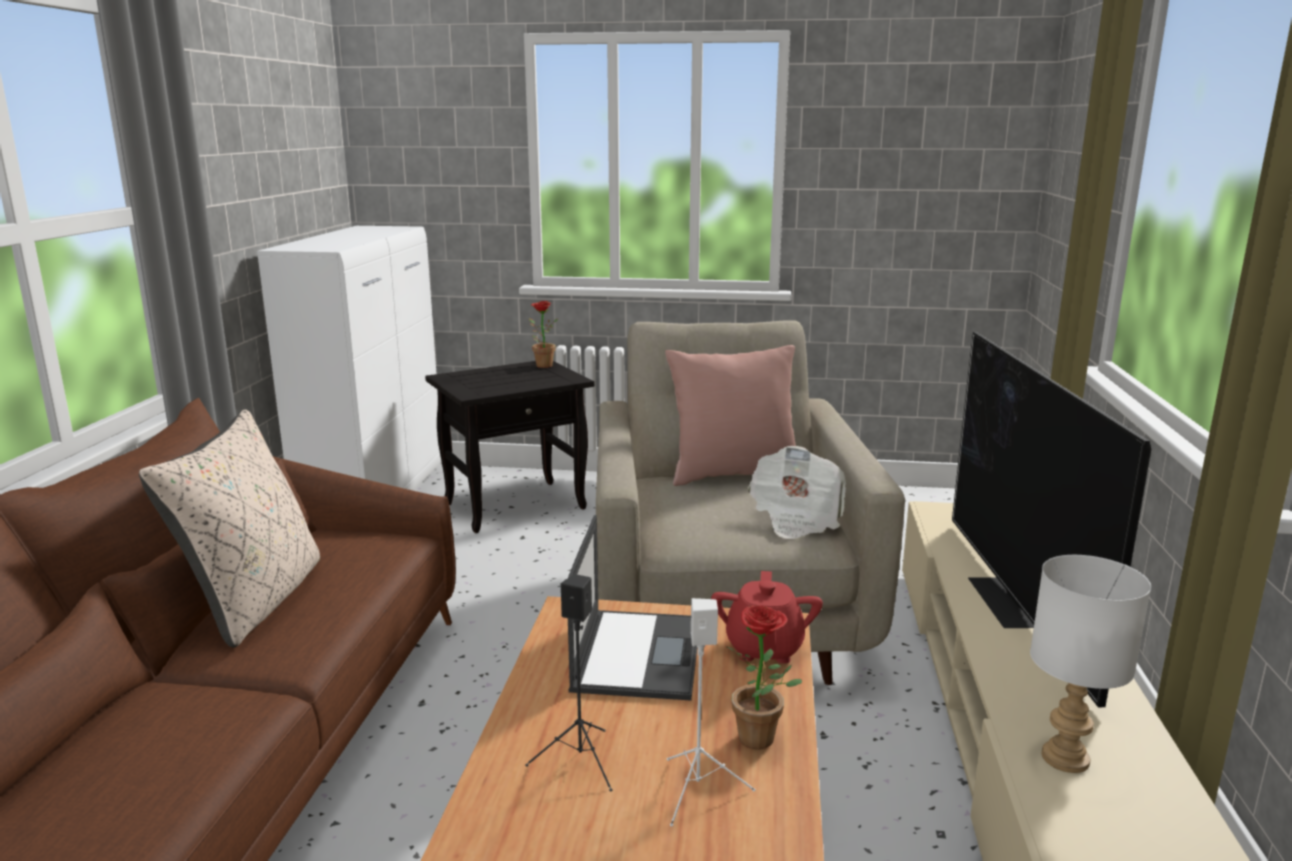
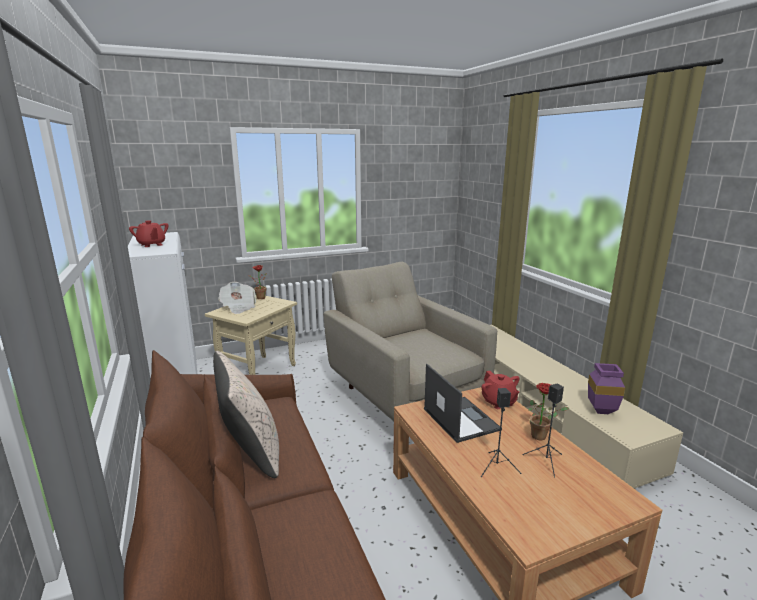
camera: 30 degrees left, 0 degrees up
black side table [425,361,594,533] -> beige side table [205,295,297,375]
pink pillow [665,345,796,486] -> none
white speaker [667,598,756,827] -> black speaker [522,384,564,478]
newspaper [748,446,846,539] -> newspaper moved to [218,282,256,314]
television [952,332,1151,707] -> none
white table lamp [1030,555,1151,773] -> purple vase [588,363,625,414]
none -> red teapot [129,220,169,247]

